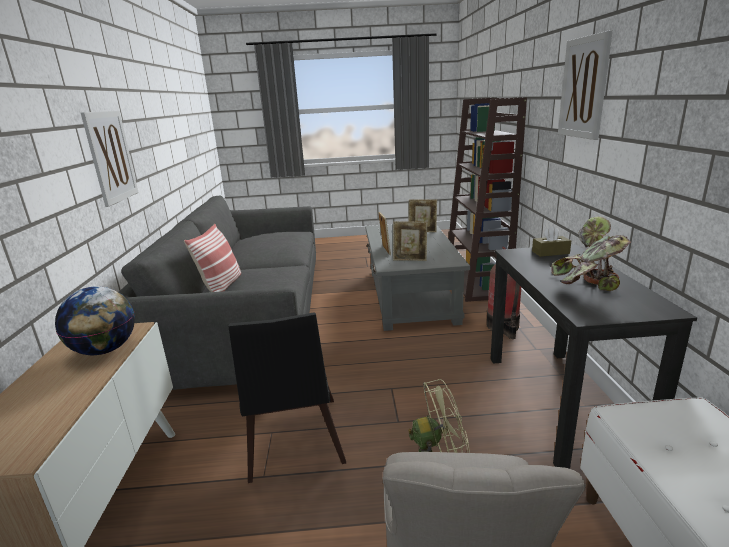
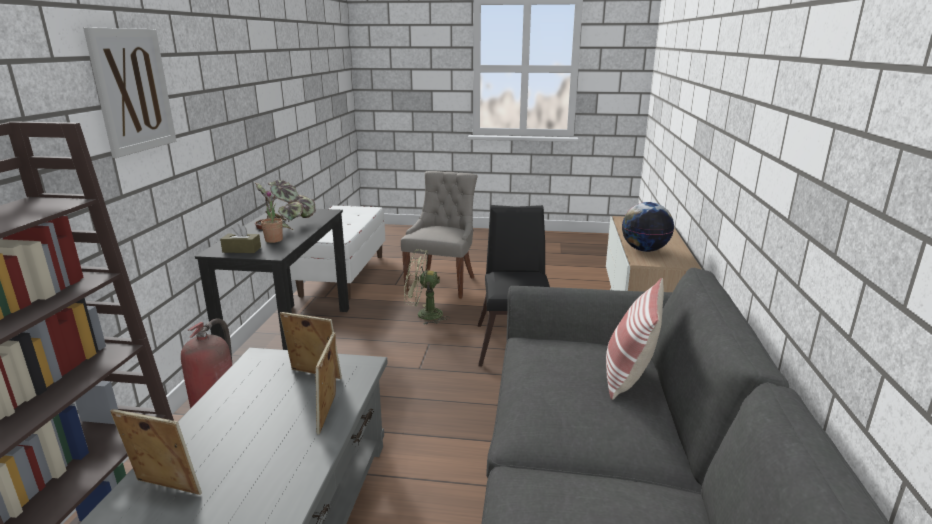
camera: 170 degrees left, 0 degrees up
picture [81,111,139,207] -> none
none -> potted plant [261,190,283,243]

